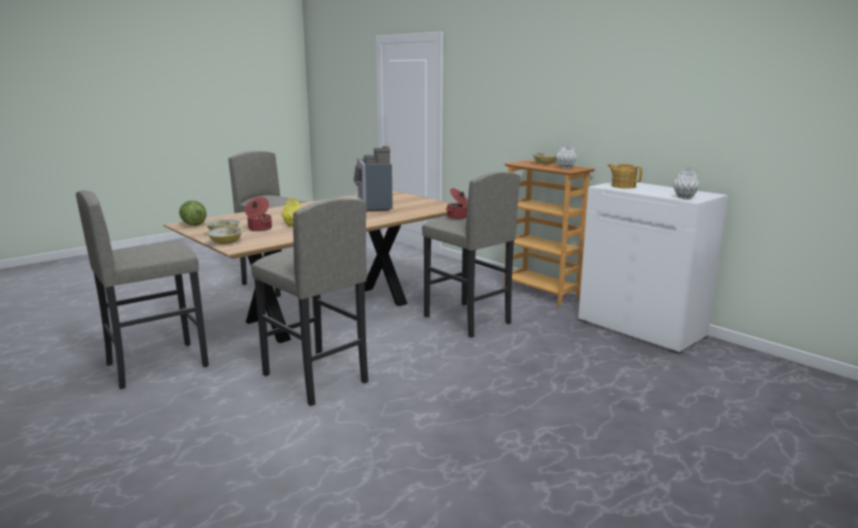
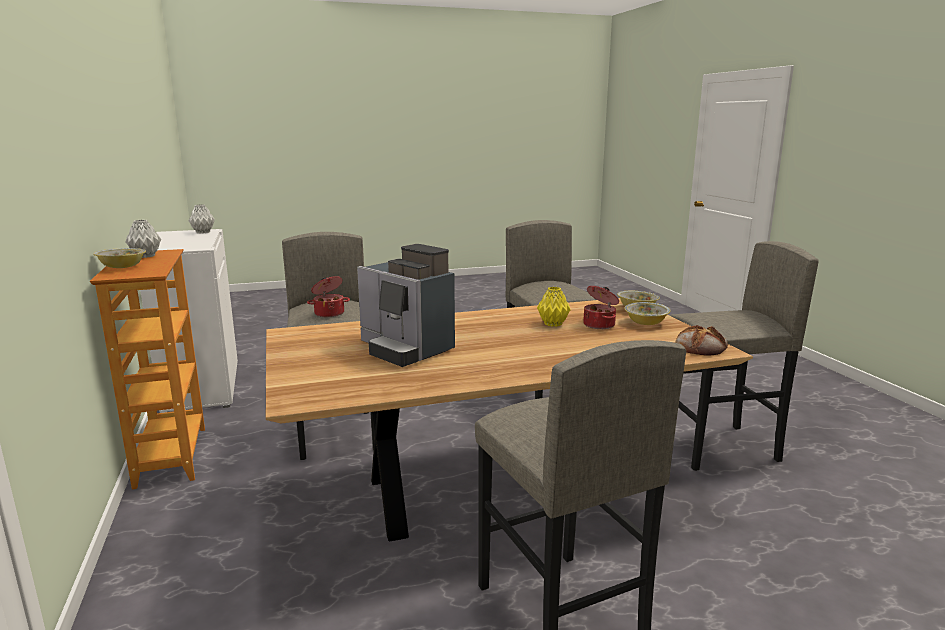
camera: 155 degrees left, 0 degrees up
lettuce [179,200,207,226] -> bread [675,325,728,356]
coffee machine [350,148,393,211] -> coffee machine turned 120 degrees clockwise [357,244,455,367]
teapot [608,164,642,189] -> none

